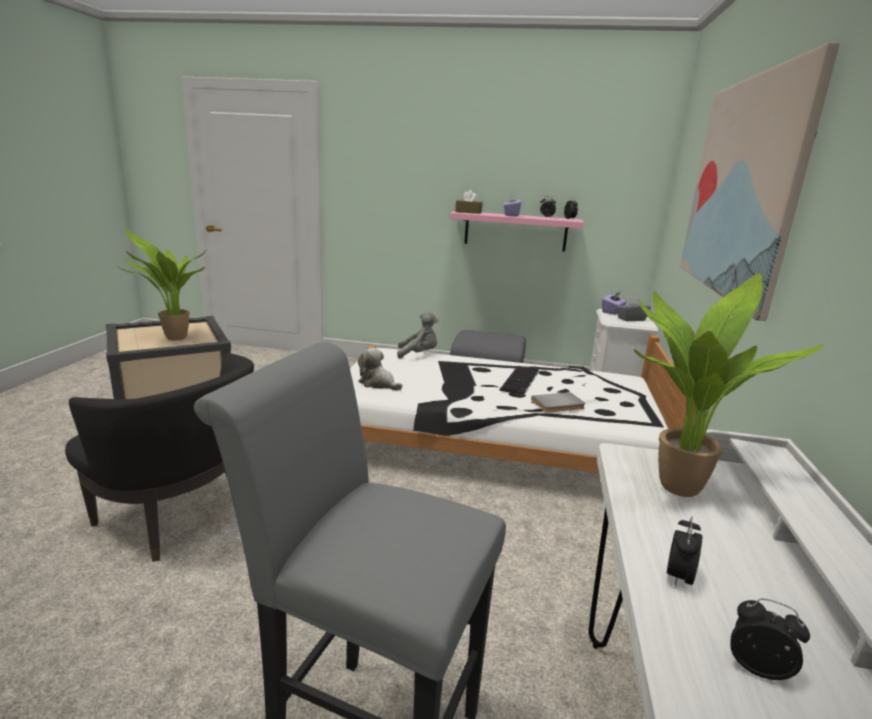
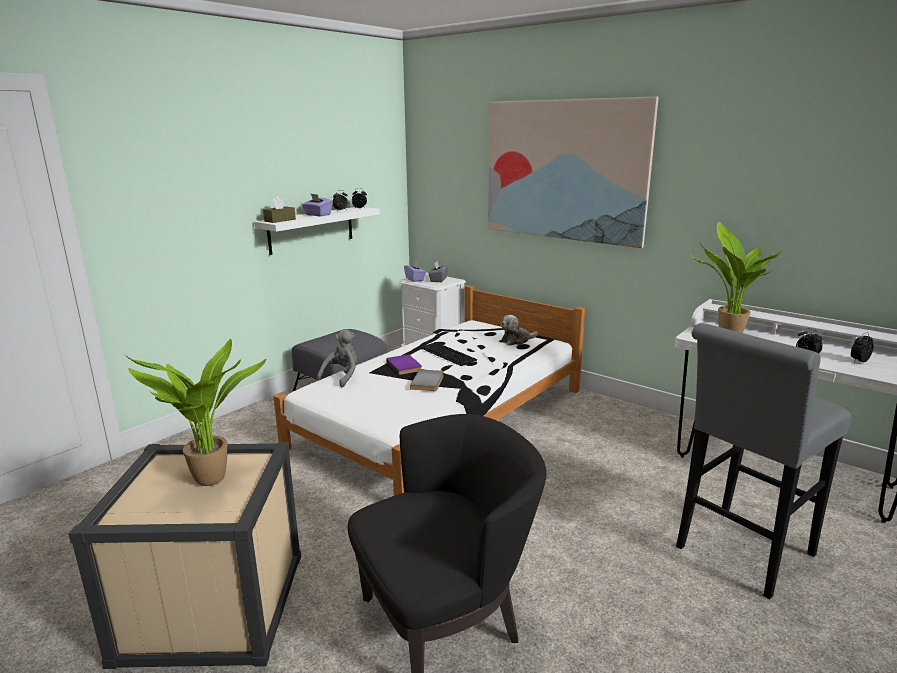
camera: 60 degrees left, 0 degrees up
plush toy [358,348,402,390] -> plush toy moved to [501,315,538,345]
pink shelf [450,211,584,252] -> white shelf [254,207,380,255]
grey book [531,392,585,413] -> grey book moved to [410,369,444,391]
none -> purple book [386,354,422,375]

